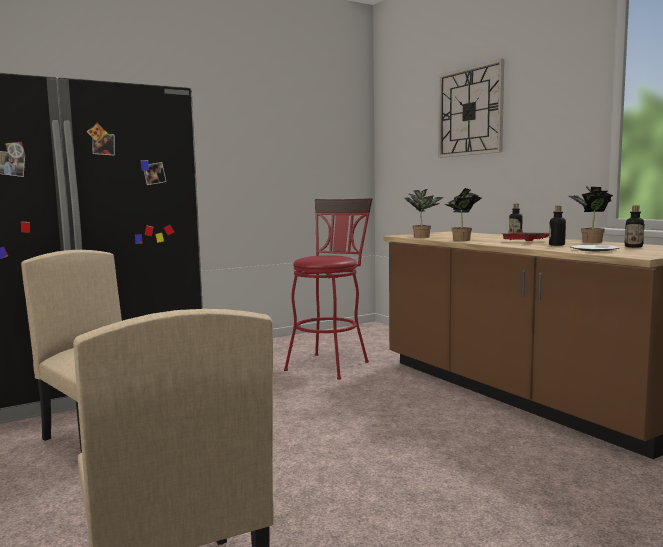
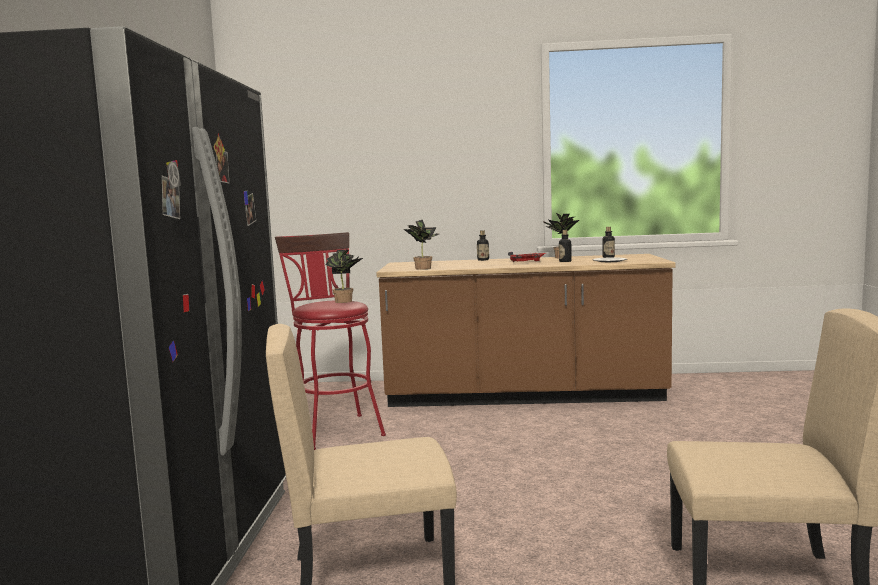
camera: 55 degrees left, 0 degrees up
wall clock [438,59,504,158] -> none
potted plant [445,188,481,241] -> potted plant moved to [326,249,363,303]

